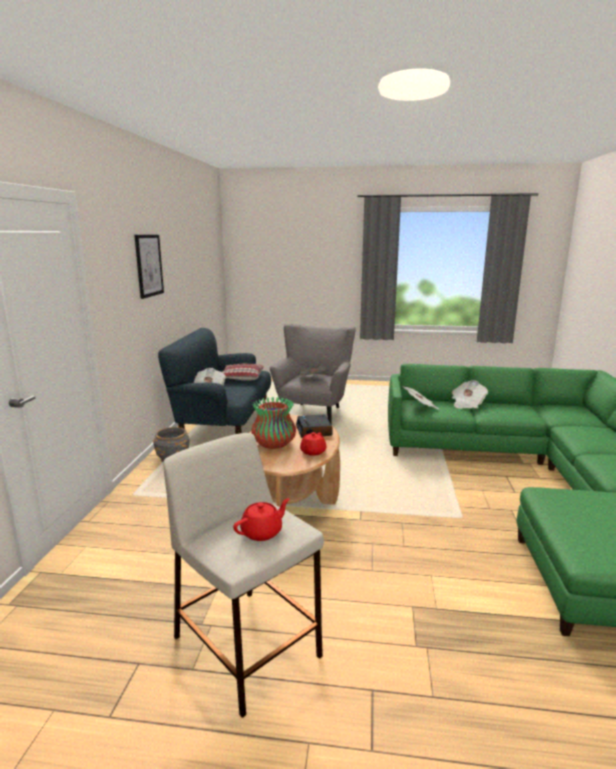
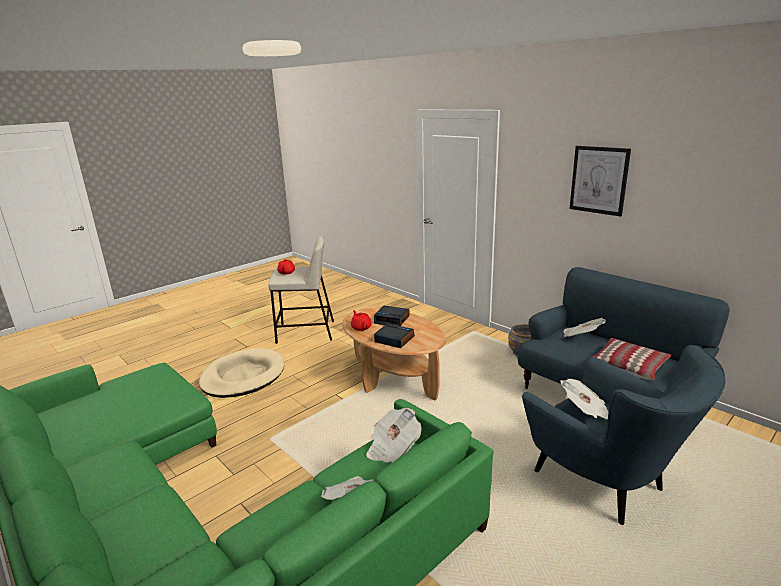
camera: 130 degrees right, 5 degrees up
vase [251,397,296,449] -> alarm clock [374,306,409,326]
grey armchair [269,324,356,425] -> blue armchair [522,345,725,525]
none -> beige dog bed [199,348,284,398]

